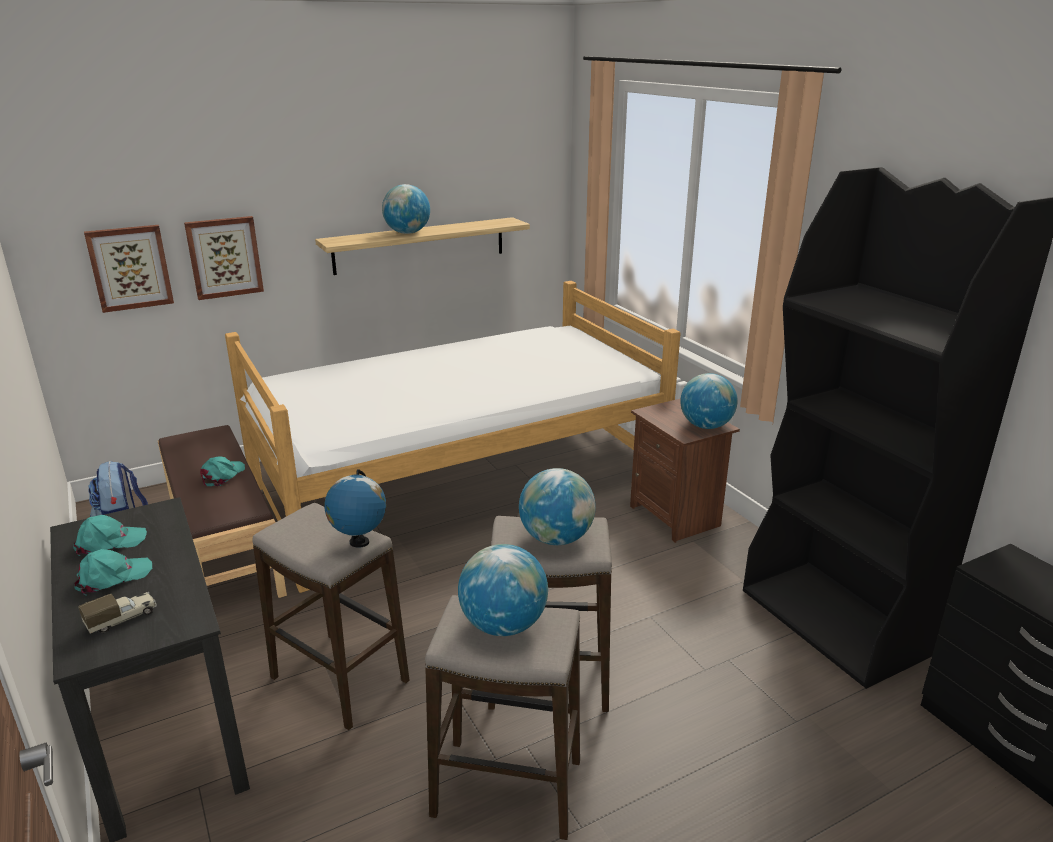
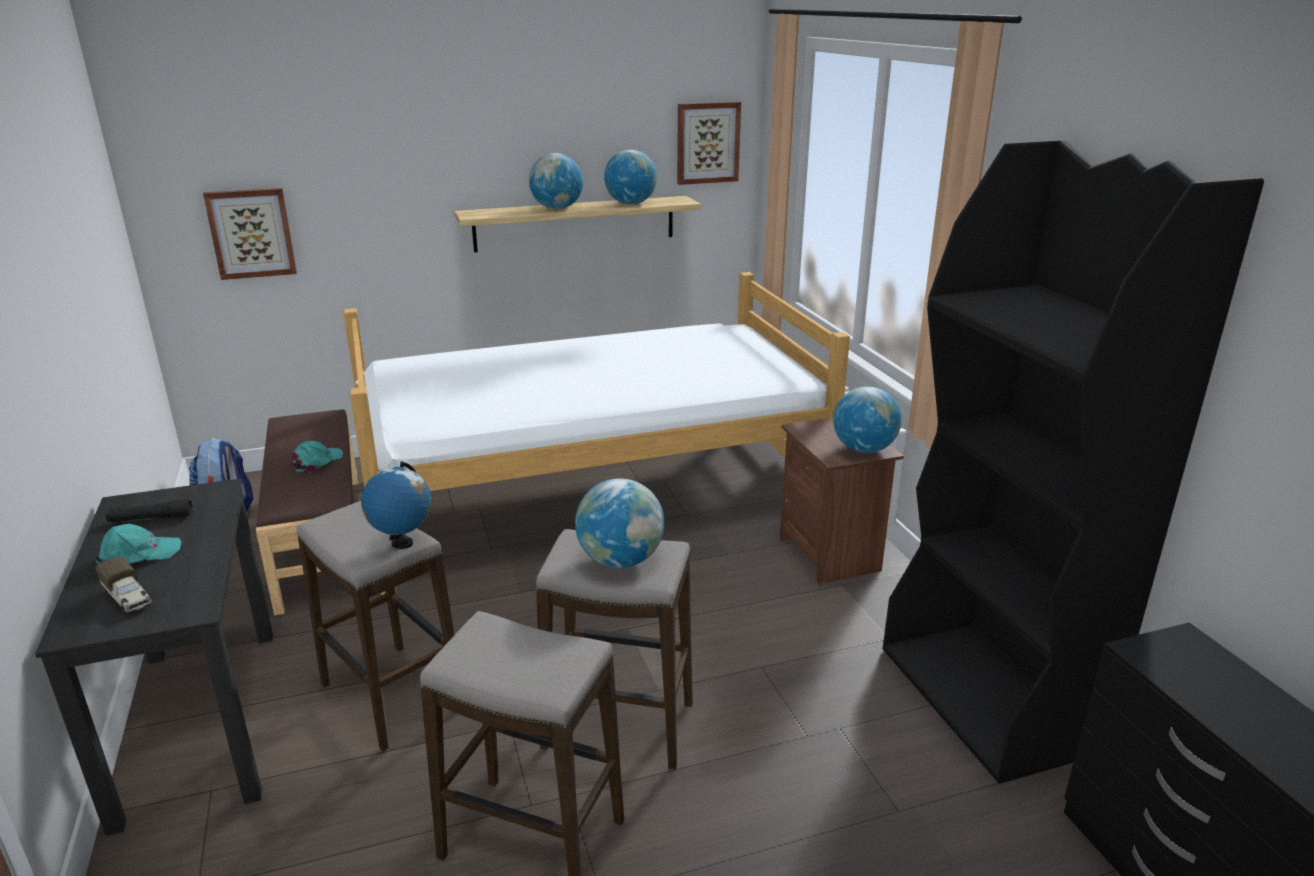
camera: 10 degrees right, 0 degrees up
turquoise cap [73,515,147,556] -> black flashlight [105,499,193,522]
toy truck [78,592,157,633] -> toy truck turned 75 degrees clockwise [96,557,152,614]
picture [184,216,264,300] -> picture moved to [677,102,741,185]
globe [458,544,548,636] -> globe moved to [604,150,657,205]

